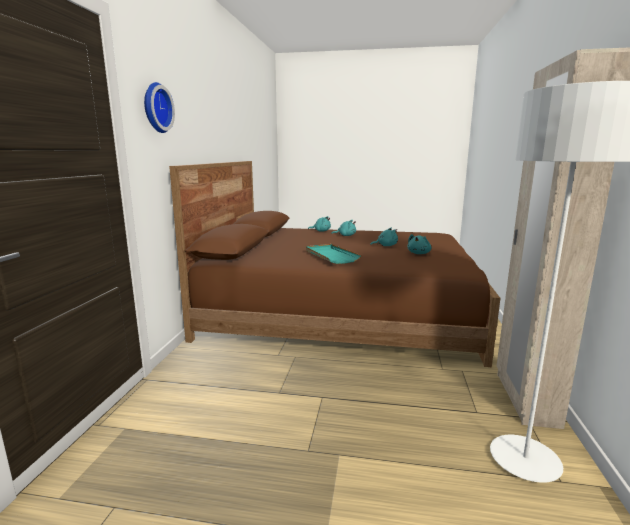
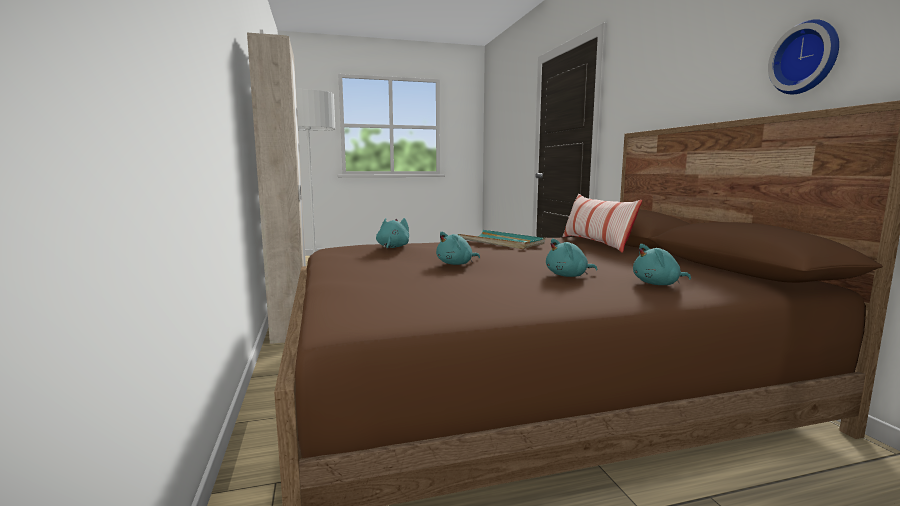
camera: 155 degrees right, 5 degrees down
wall clock [144,82,175,133] -> wall clock moved to [768,19,839,94]
none -> pillow [562,194,642,253]

